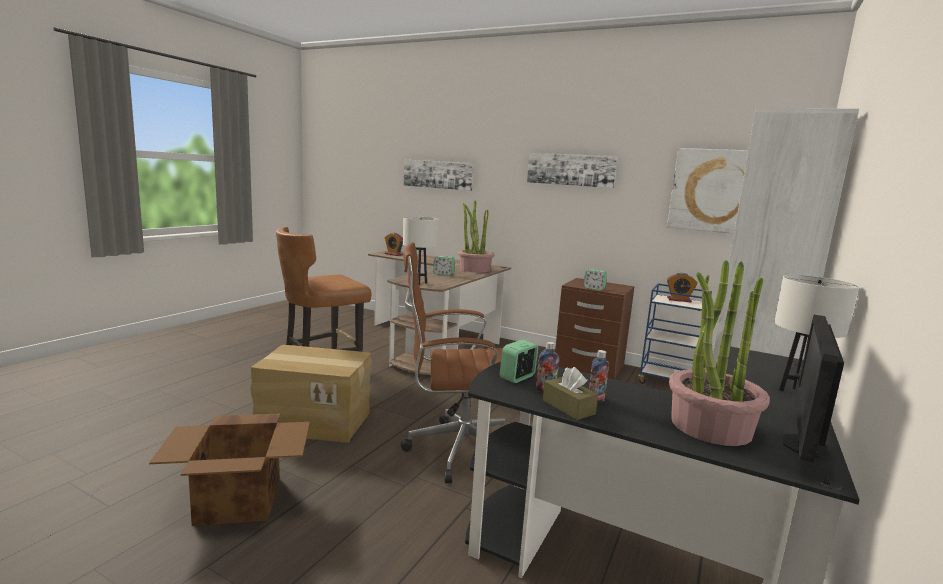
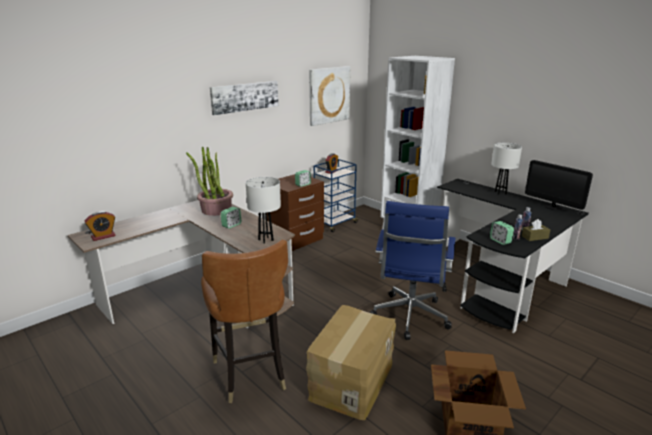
camera: 70 degrees left, 10 degrees up
brown office chair [401,242,505,483] -> blue office chair [369,201,455,340]
picture [404,160,474,191] -> none
potted plant [669,260,770,446] -> none

